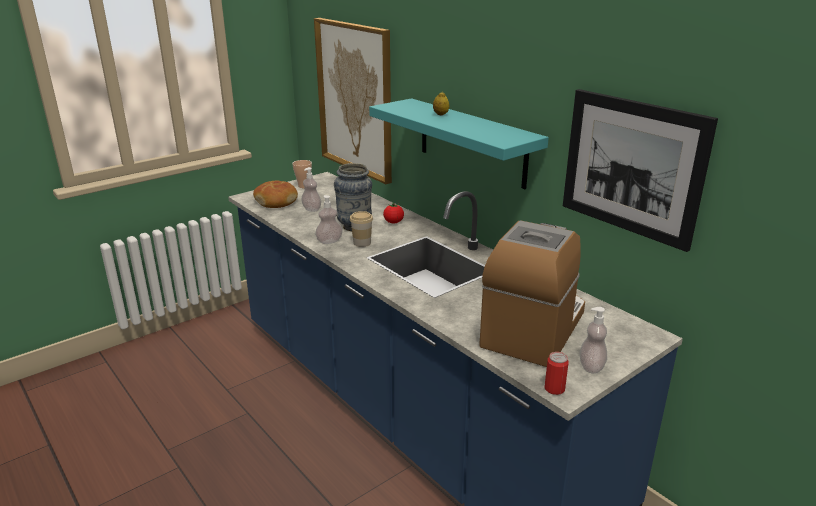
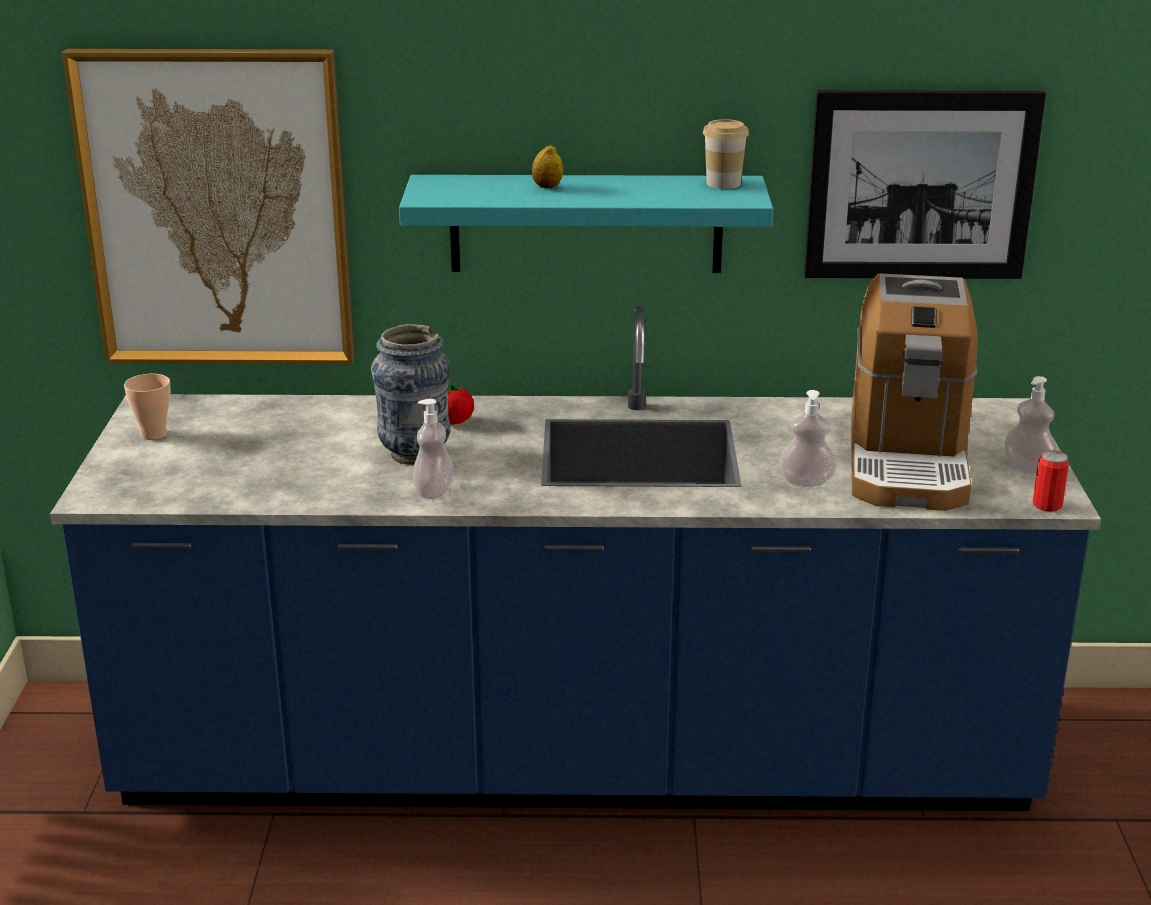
camera: 50 degrees left, 0 degrees up
bread [253,181,298,208] -> none
soap dispenser [301,167,321,212] -> soap dispenser moved to [779,390,836,487]
cup [350,211,373,247] -> cup moved to [703,119,749,189]
coffee machine [479,220,585,367] -> coffee machine turned 150 degrees counterclockwise [851,273,978,511]

